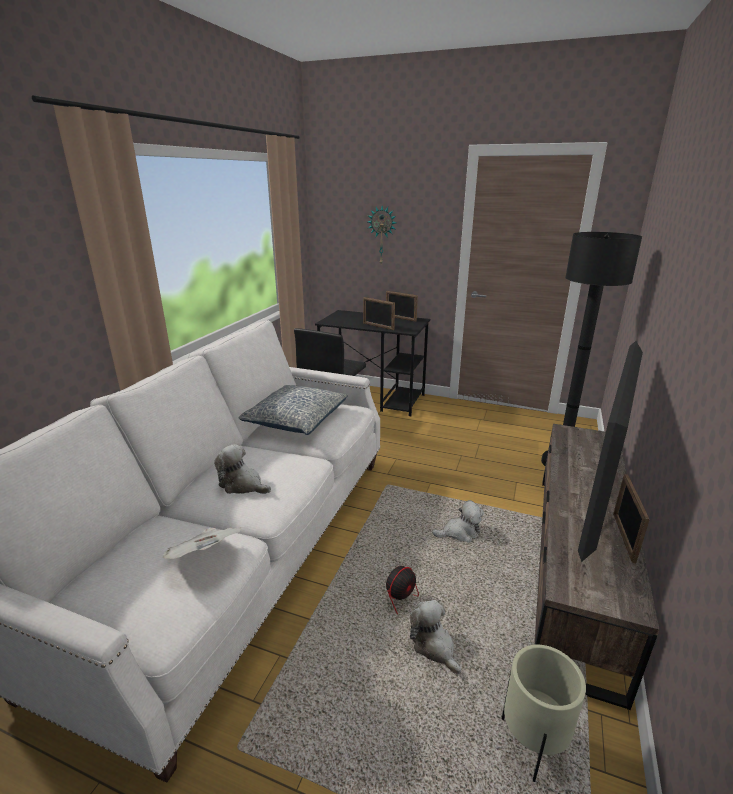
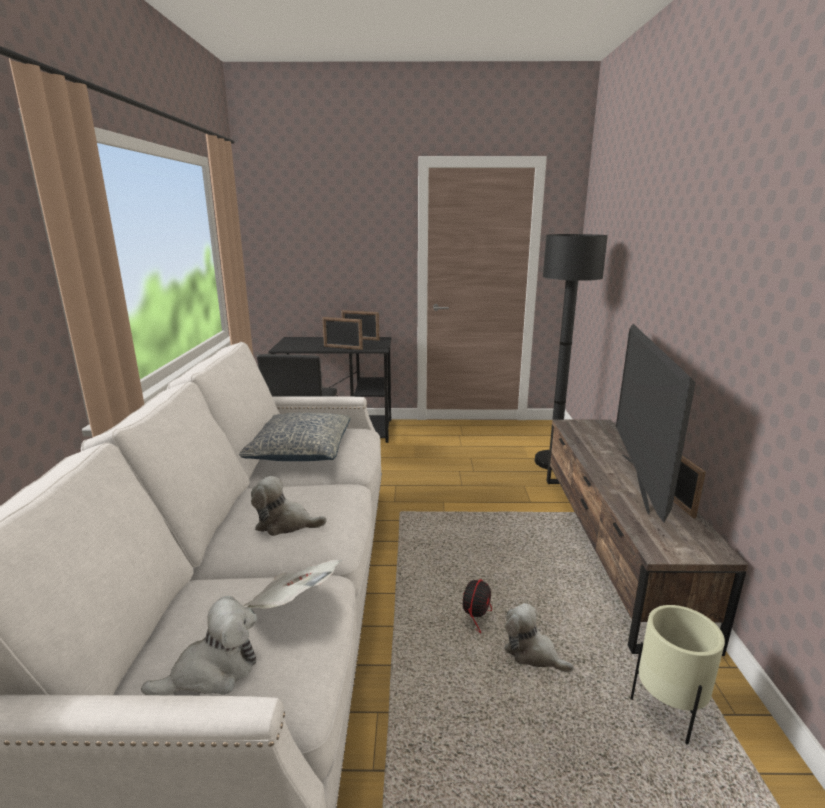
camera: 20 degrees left, 5 degrees down
wall clock [368,206,396,264] -> none
plush toy [432,500,484,543] -> plush toy moved to [141,596,257,695]

